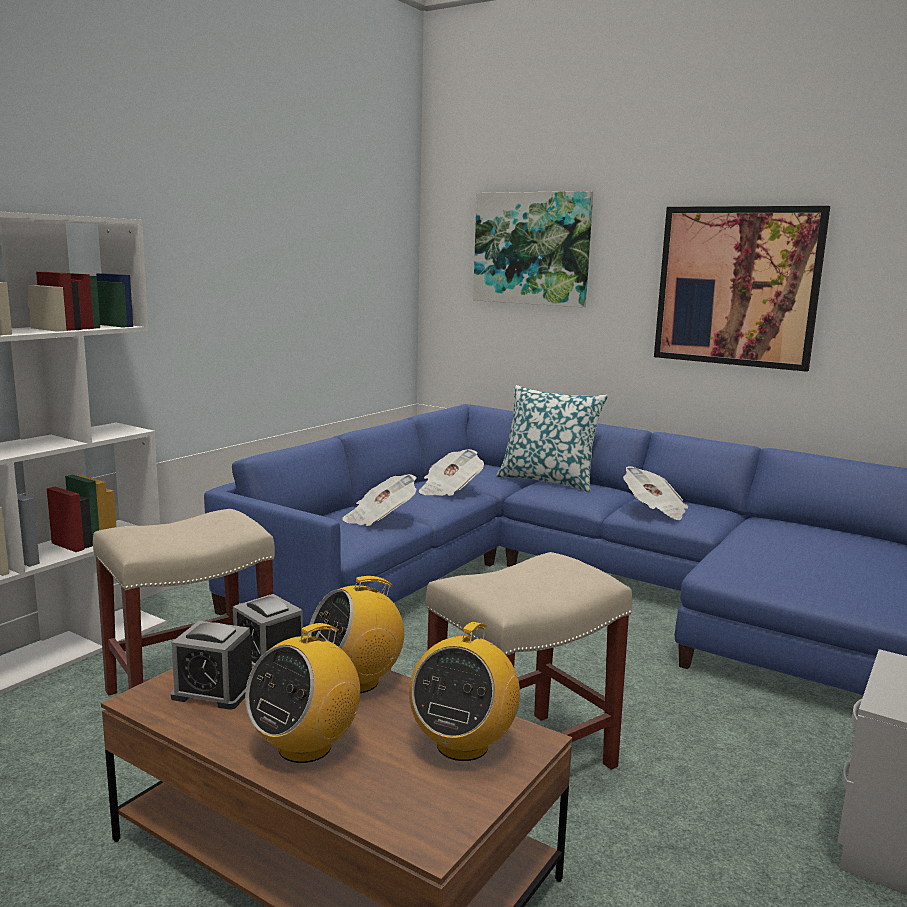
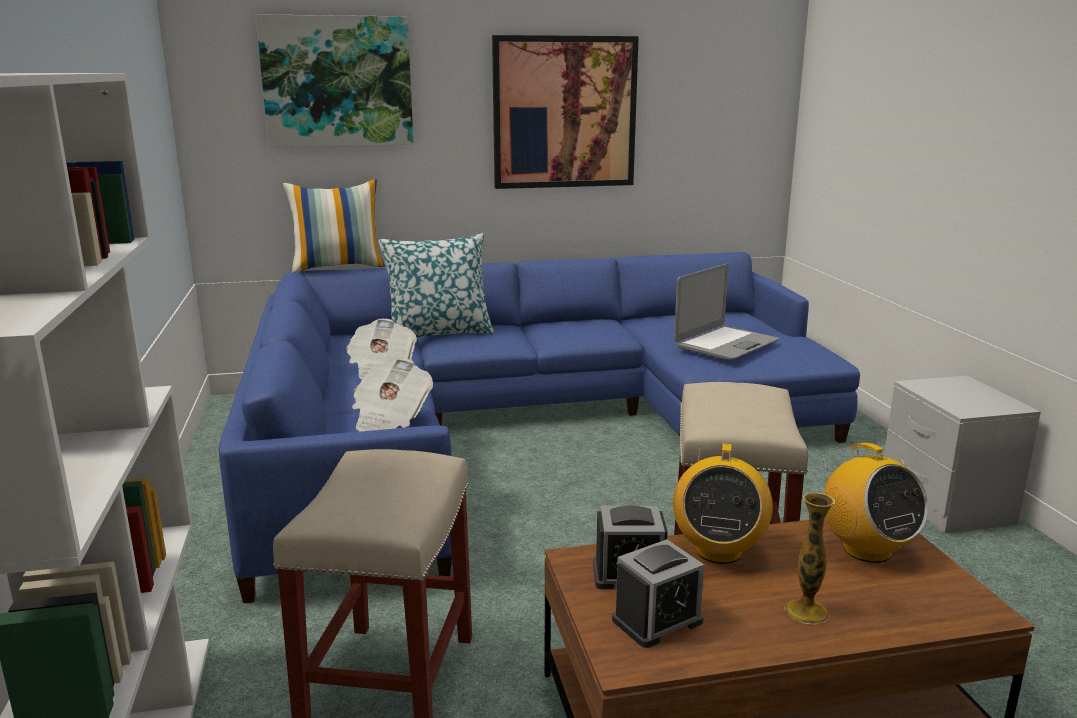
camera: 45 degrees left, 5 degrees up
radio [245,623,360,763] -> vase [784,493,835,624]
newspaper [623,466,688,520] -> none
none -> pillow [283,179,385,273]
none -> laptop [674,264,779,360]

